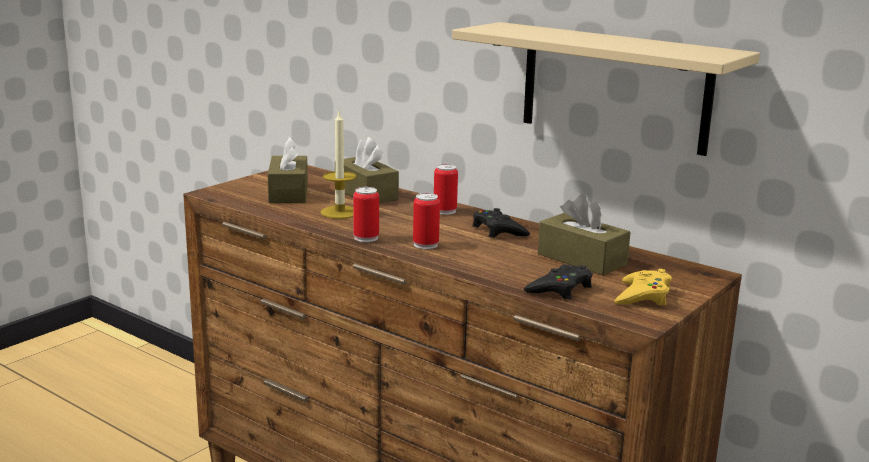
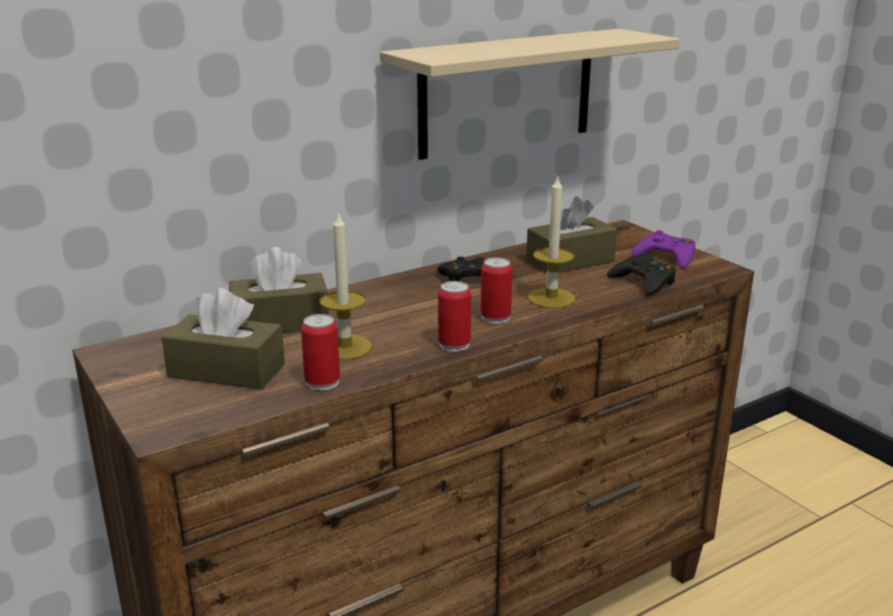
camera: 70 degrees left, 5 degrees up
can [434,164,458,215] -> can moved to [301,314,340,391]
yellow game controller [614,269,672,306] -> purple game controller [631,230,695,269]
none -> candle [528,174,575,308]

